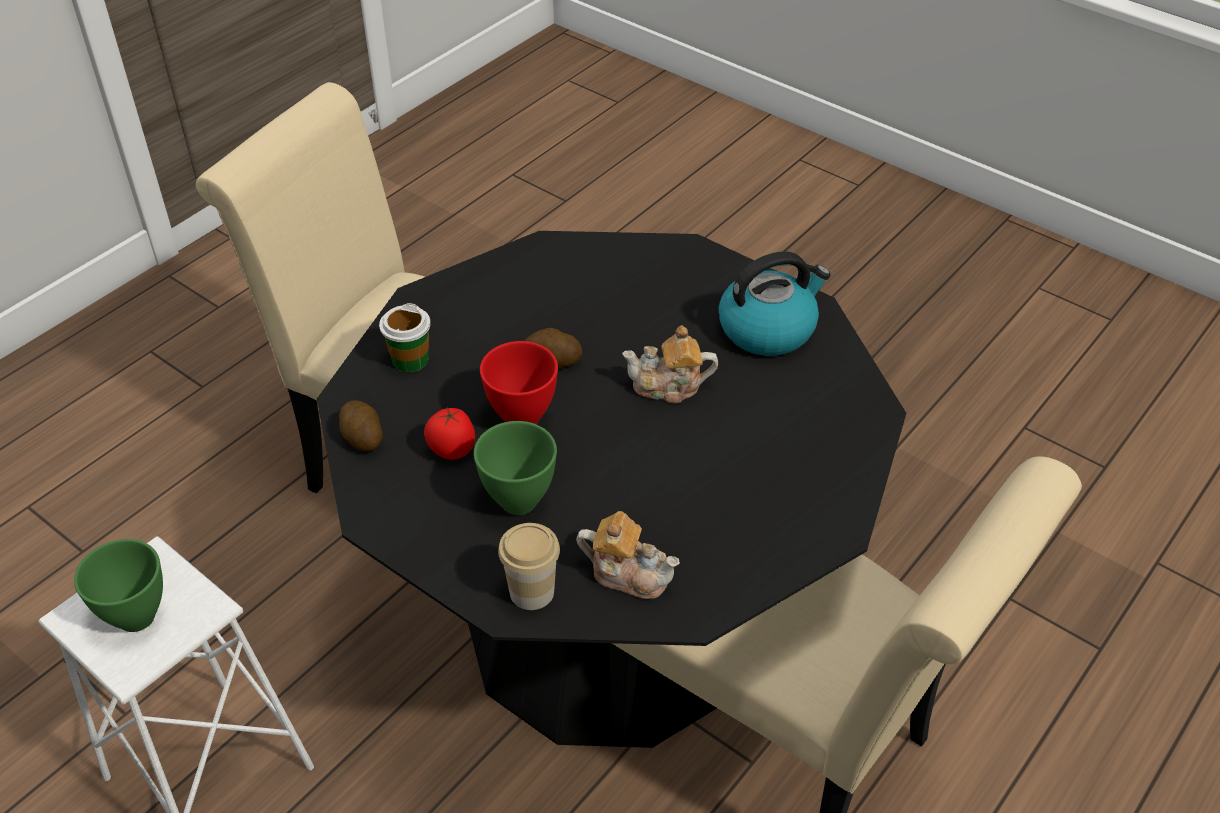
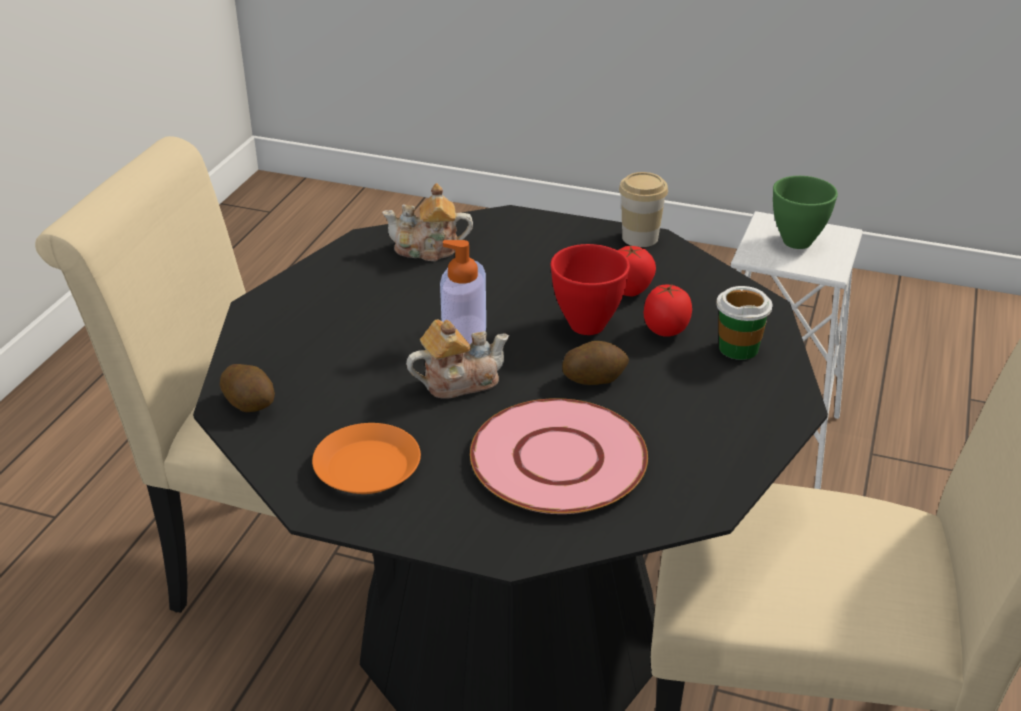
camera: 160 degrees right, 10 degrees down
potato [339,400,383,451] -> potato moved to [220,364,275,412]
green bowl [474,421,557,515] -> none
cup [498,523,560,610] -> cup moved to [619,172,668,247]
kettle [719,251,831,356] -> orange plate [312,423,421,494]
none -> soap dispenser [440,240,486,344]
none -> pink plate [470,398,648,514]
none -> tomato [644,285,692,337]

